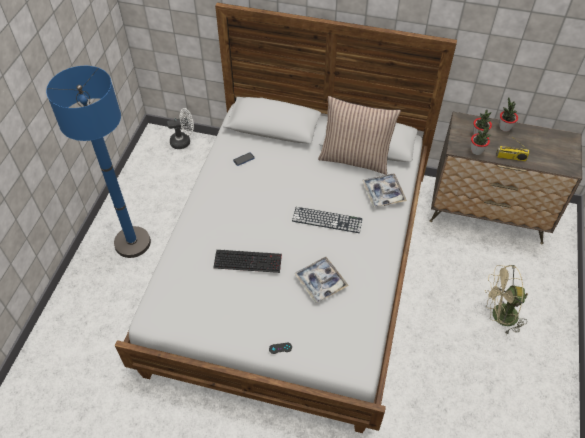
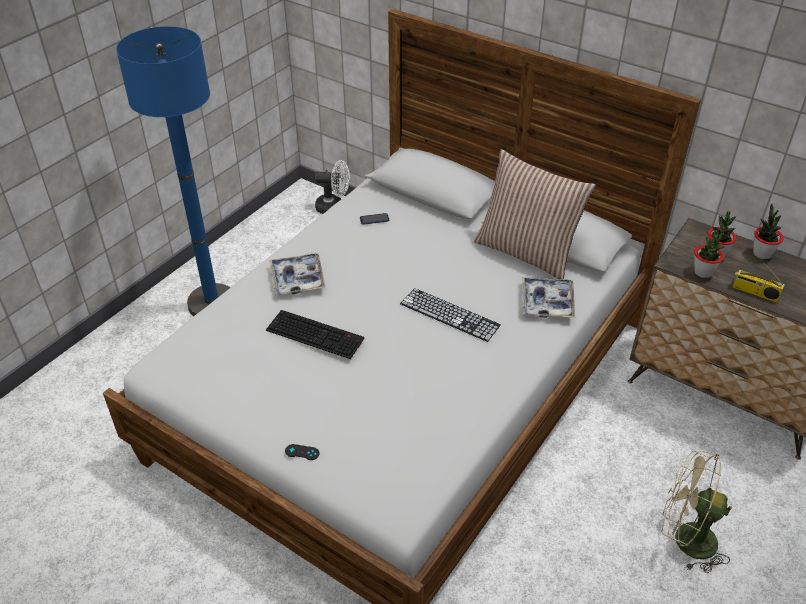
camera: 20 degrees right, 10 degrees down
tray [294,257,349,303] -> tray moved to [269,253,326,295]

